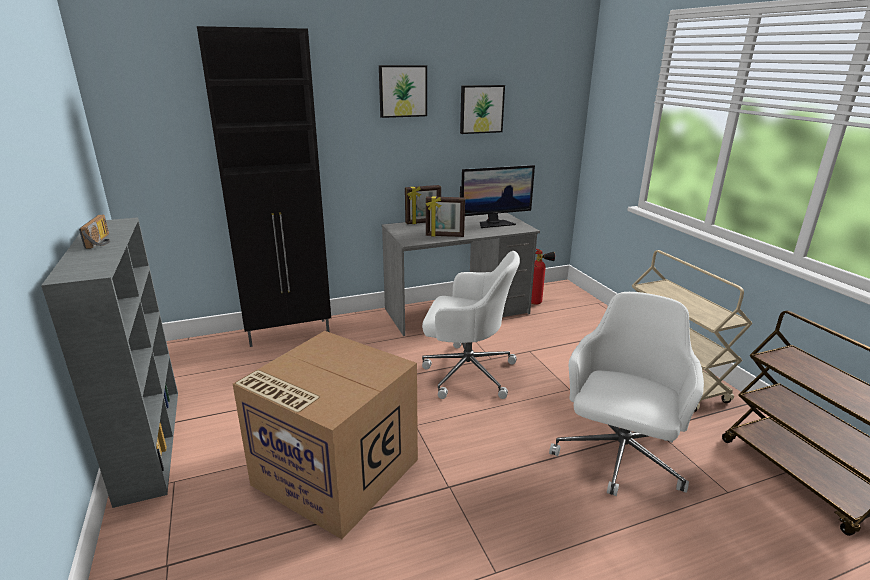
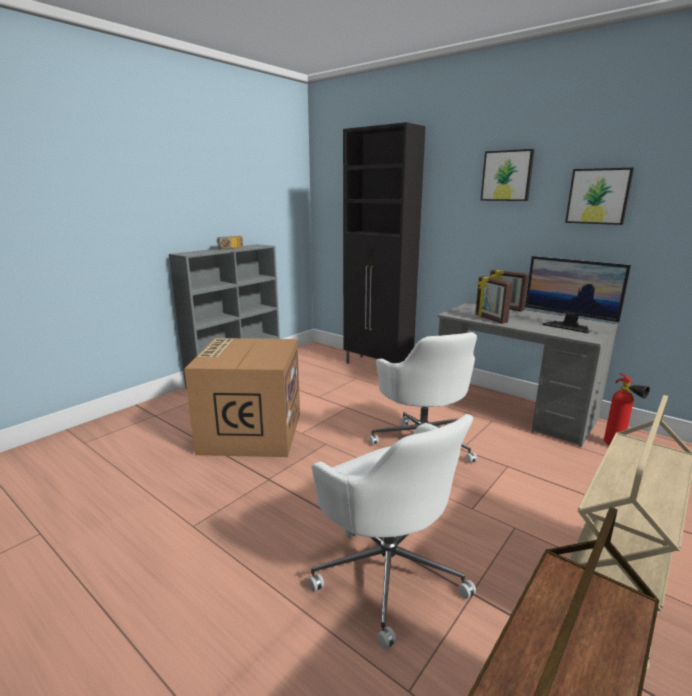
camera: 60 degrees right, 5 degrees down
white office chair [549,292,704,496] -> white office chair turned 60 degrees clockwise [308,414,476,649]

